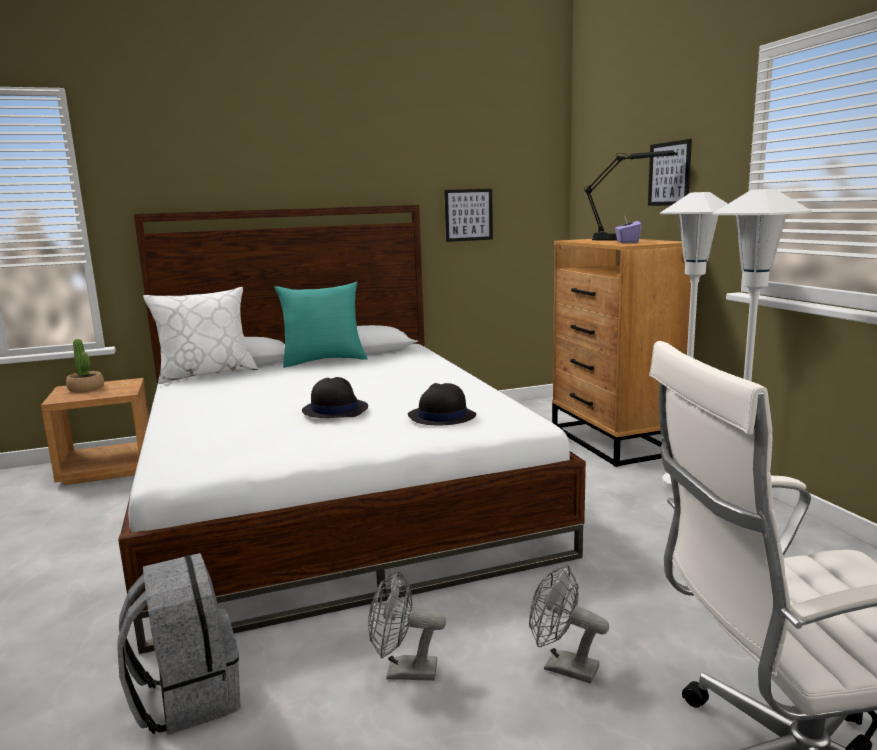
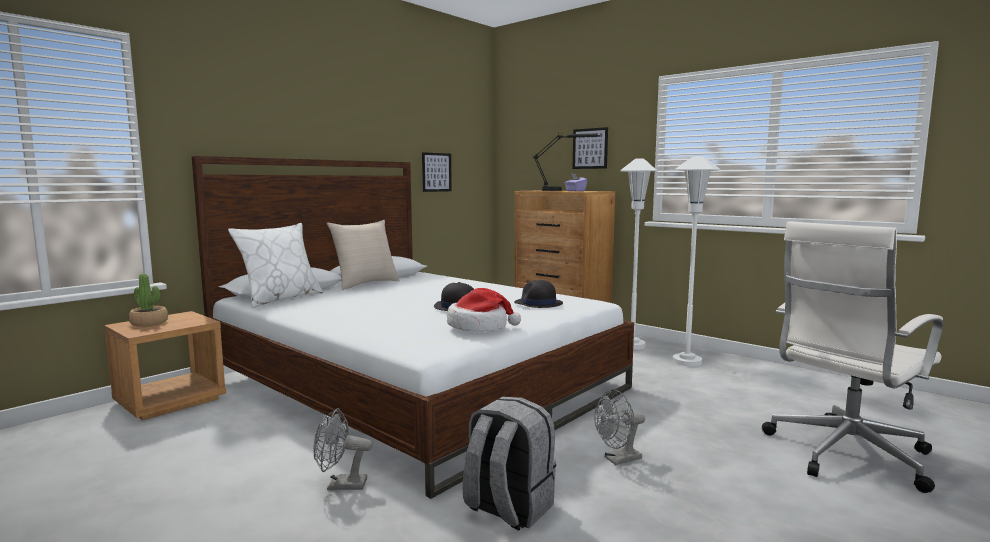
camera: 30 degrees left, 5 degrees down
turquoise pillow [274,282,368,368] -> beige pillow [326,220,400,290]
grey fan [529,565,609,684] -> grey fan moved to [313,408,373,490]
none -> hat [447,288,521,332]

